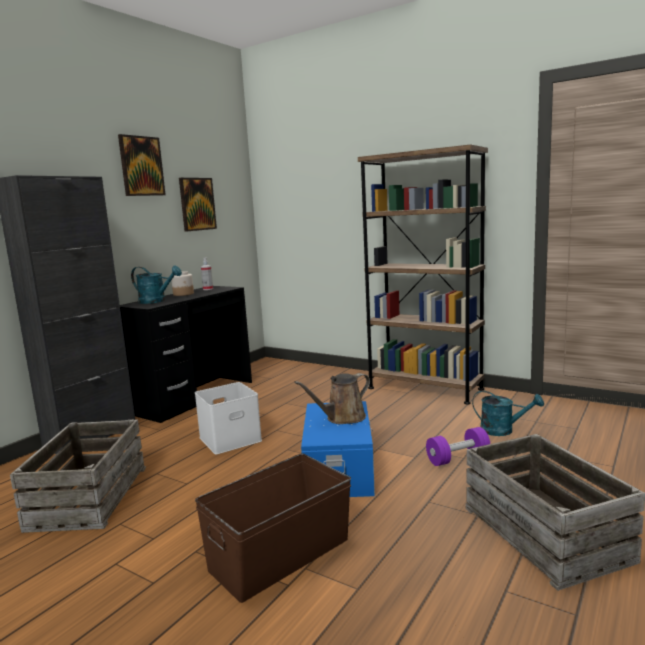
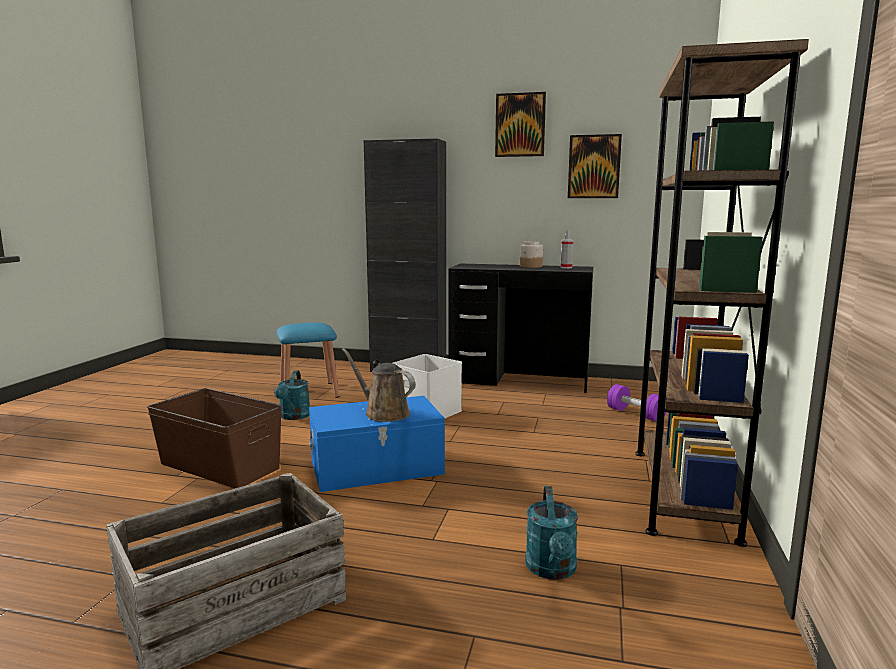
camera: 70 degrees right, 0 degrees up
crate [10,420,146,533] -> blue stool [276,323,339,398]
turquoise watering can [131,266,182,304] -> turquoise watering can moved to [274,370,310,420]
purple dumbbell [426,427,490,466] -> purple dumbbell moved to [607,384,666,422]

